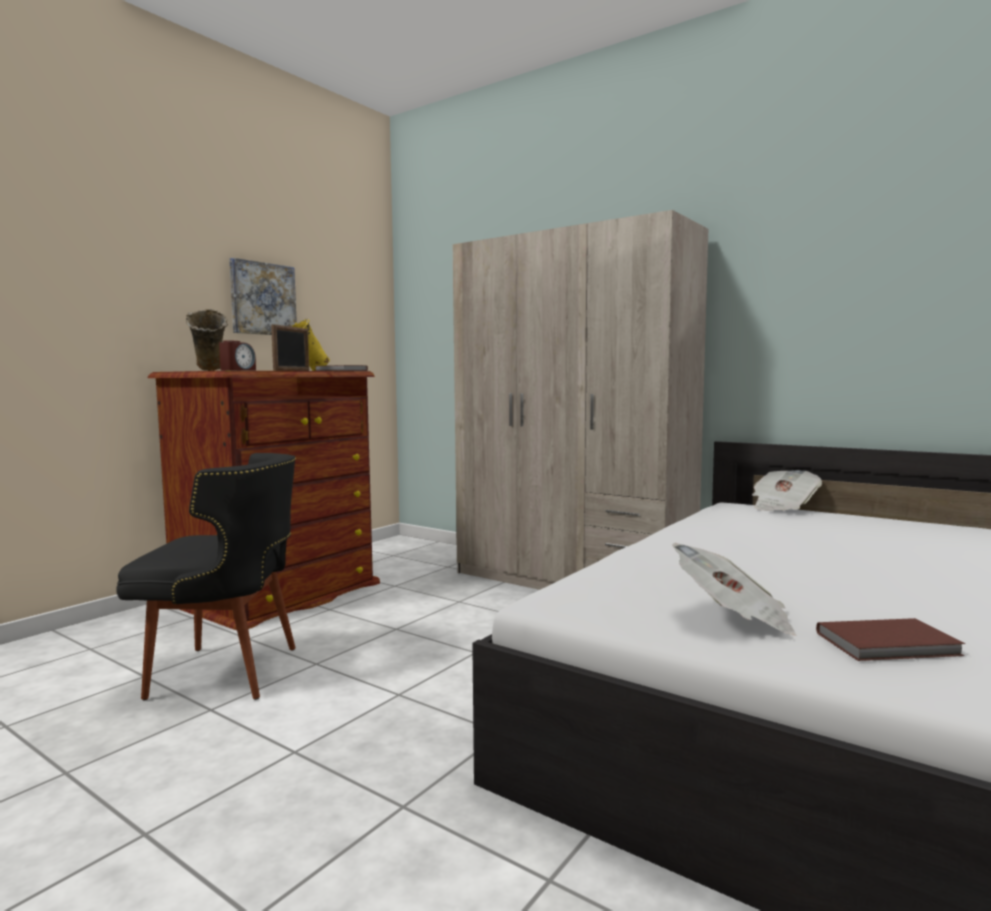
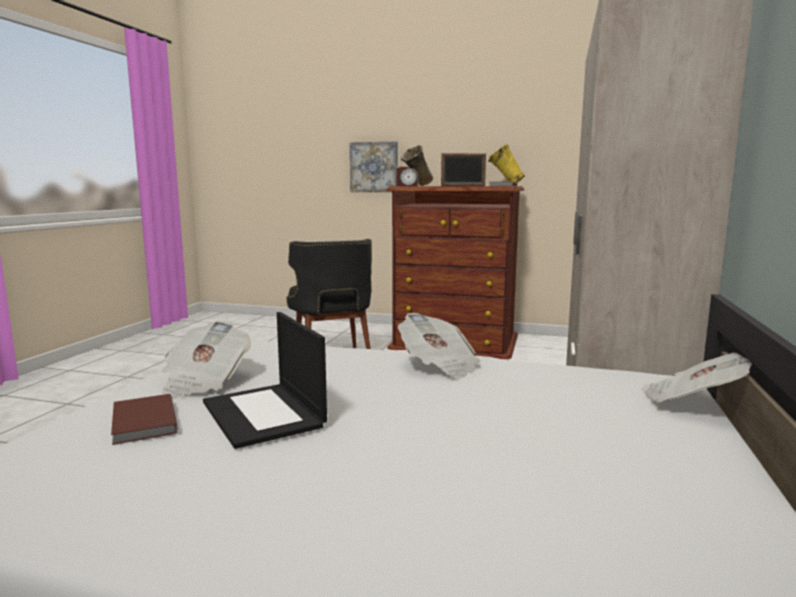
camera: 70 degrees right, 5 degrees up
picture [229,258,297,335] -> picture moved to [350,141,398,192]
none -> laptop [203,312,327,449]
none -> newspaper [398,313,480,379]

